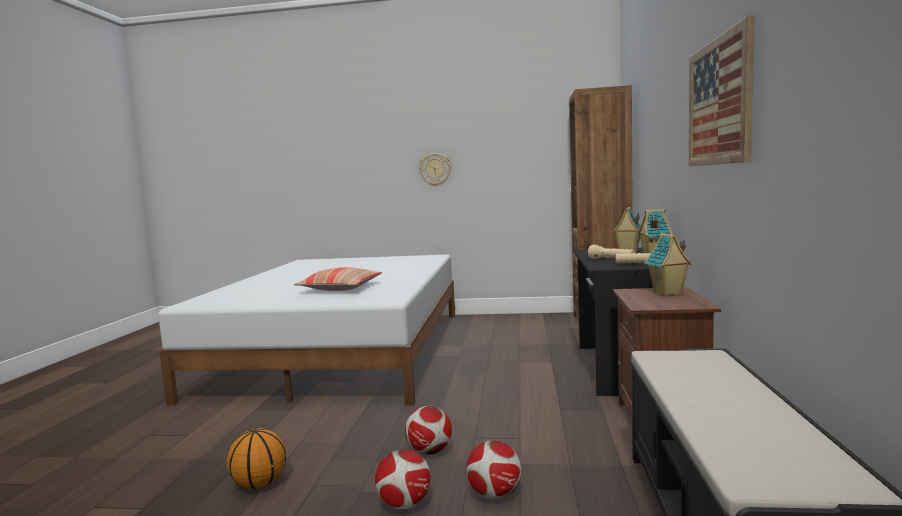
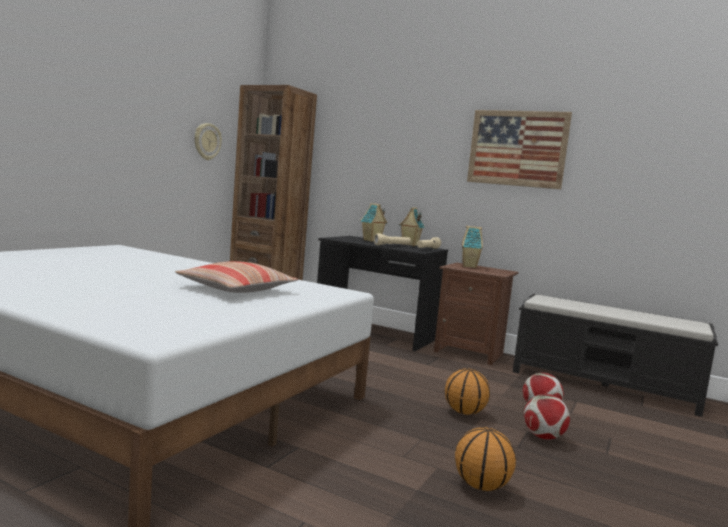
camera: 70 degrees left, 0 degrees up
football [405,405,452,455] -> basketball [445,368,490,415]
wall clock [419,153,451,186] -> wall clock moved to [195,123,222,160]

